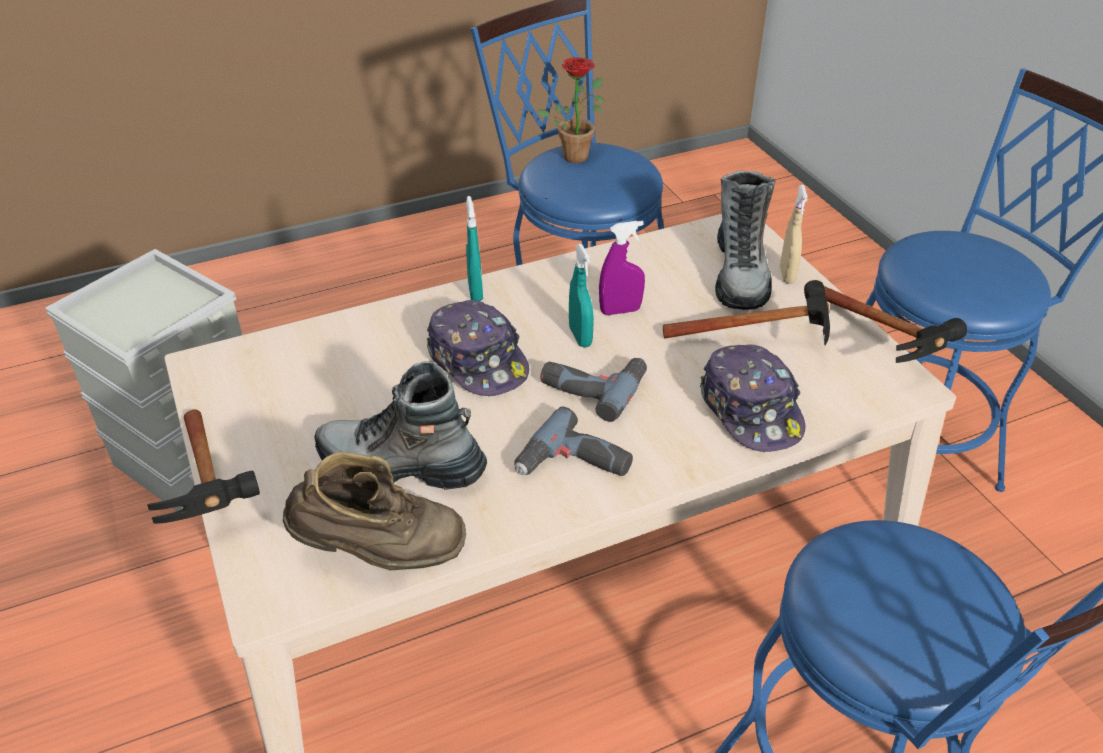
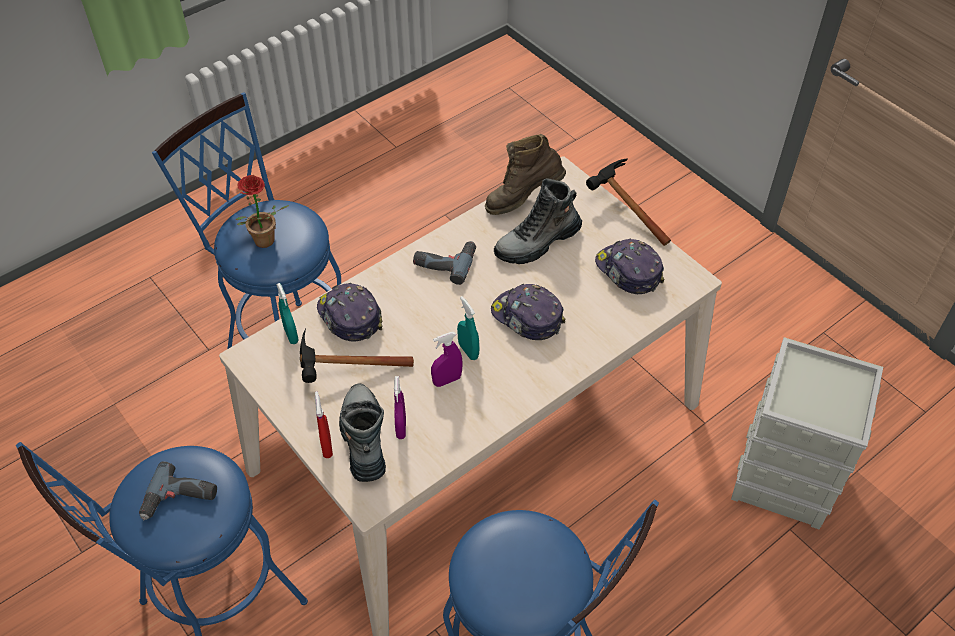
camera: 165 degrees right, 10 degrees up
boot [314,361,487,490] -> boot turned 150 degrees clockwise [494,178,582,264]
turquoise spray bottle [466,196,483,301] -> turquoise spray bottle moved to [276,283,299,344]
potted plant [537,57,605,163] -> potted plant moved to [236,175,289,248]
power drill [540,358,647,422] -> power drill moved to [139,461,217,520]
beige spray bottle [780,185,807,284] -> red spray bottle [315,391,333,458]
hammer [824,286,967,363] -> none
none -> purple spray bottle [394,376,406,439]
none -> cap [595,239,665,294]

